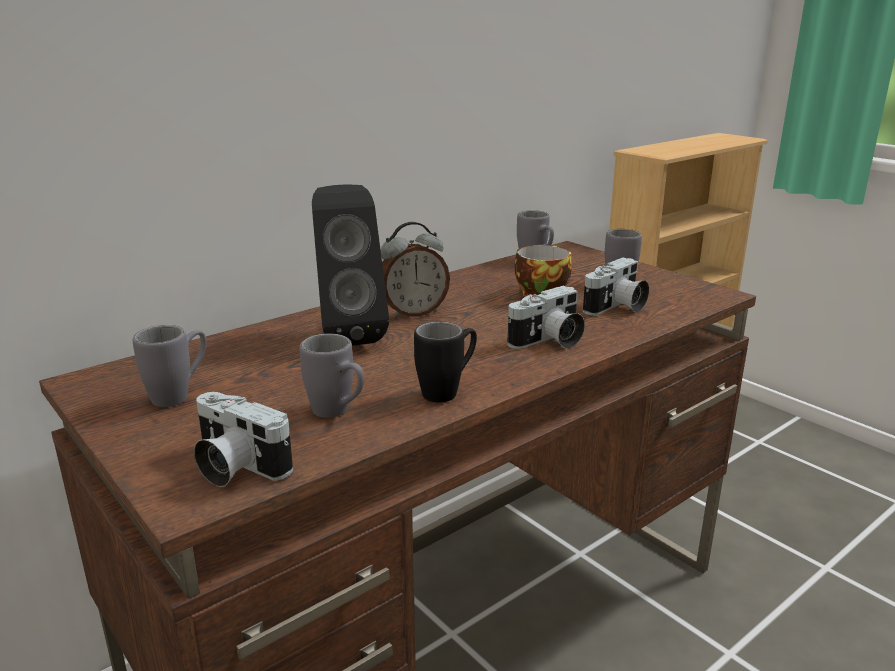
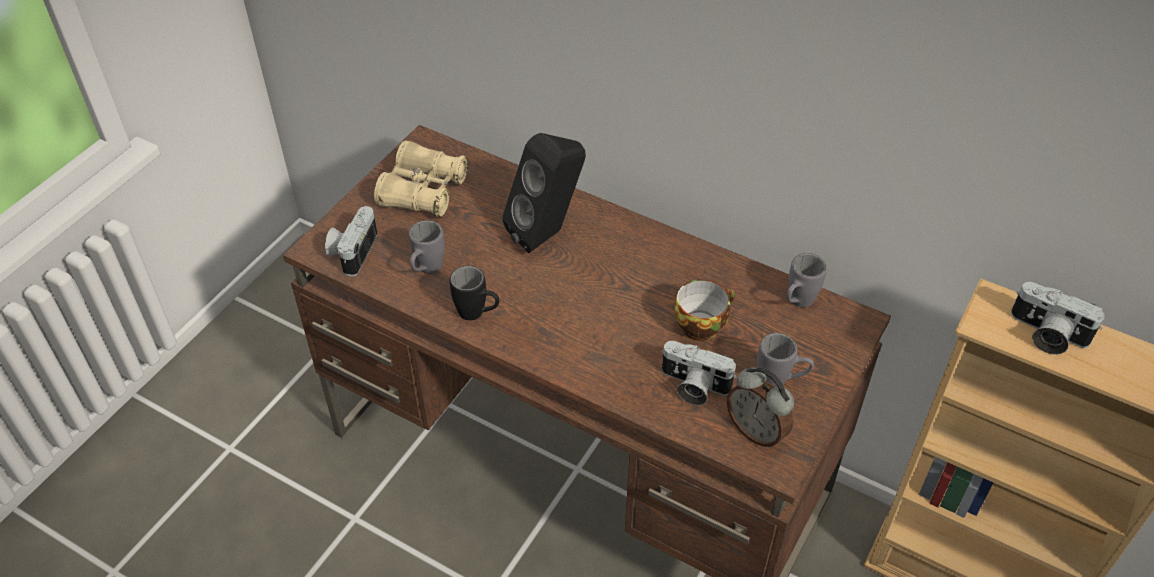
camera: 70 degrees right, 25 degrees up
grey mug [133,325,206,407] -> beige binoculars [374,141,469,217]
alarm clock [381,222,450,318] -> alarm clock moved to [727,367,794,448]
camera [507,286,585,349] -> camera moved to [1011,282,1104,355]

